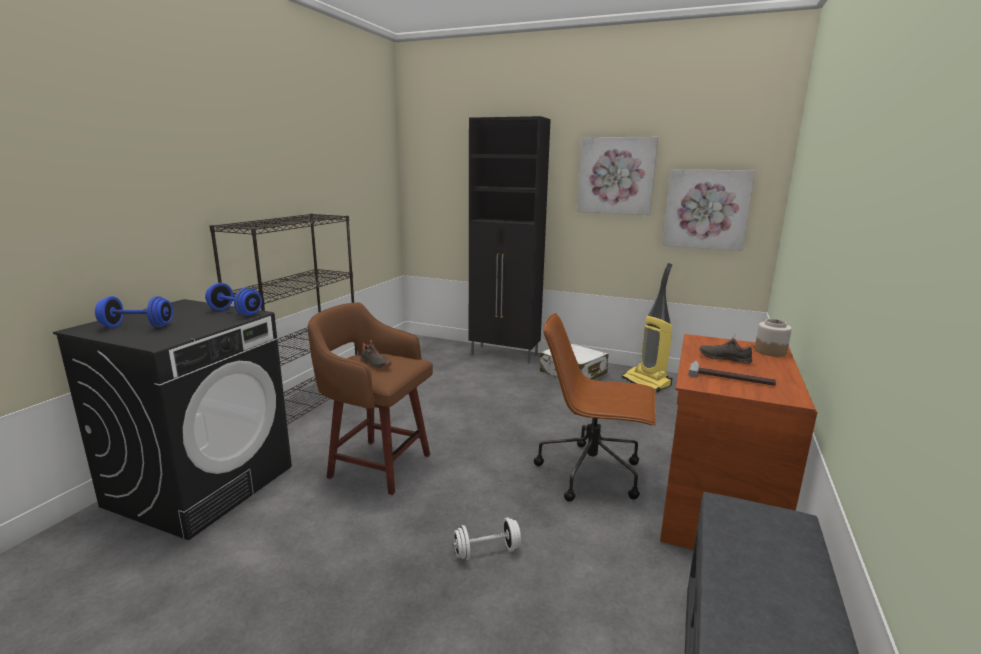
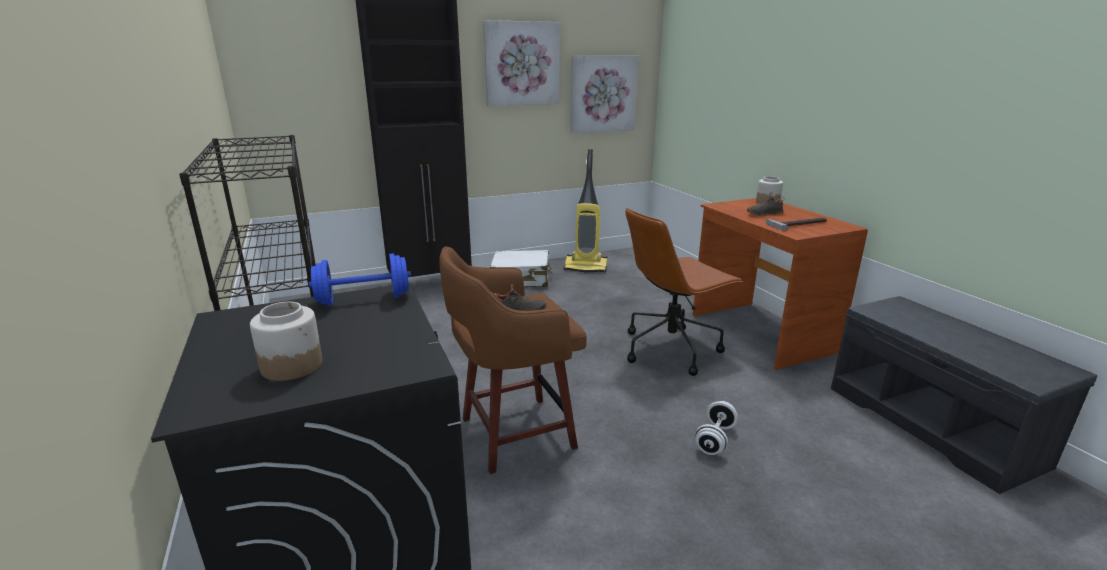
camera: 45 degrees left, 5 degrees up
blue dumbbell [95,296,173,328] -> jar [250,302,322,381]

